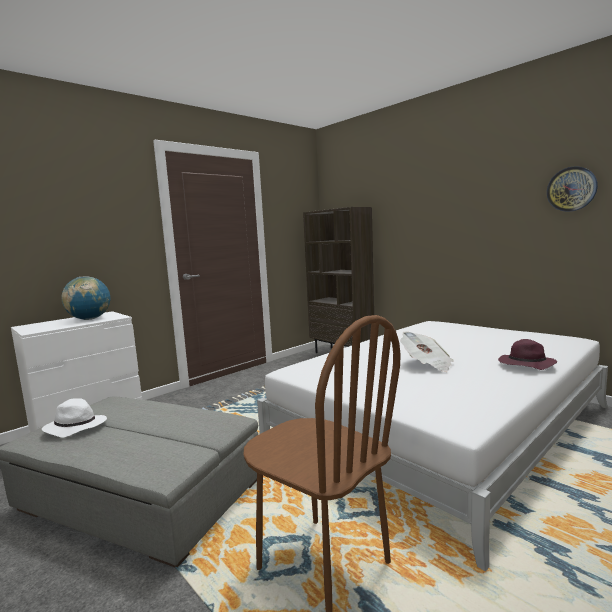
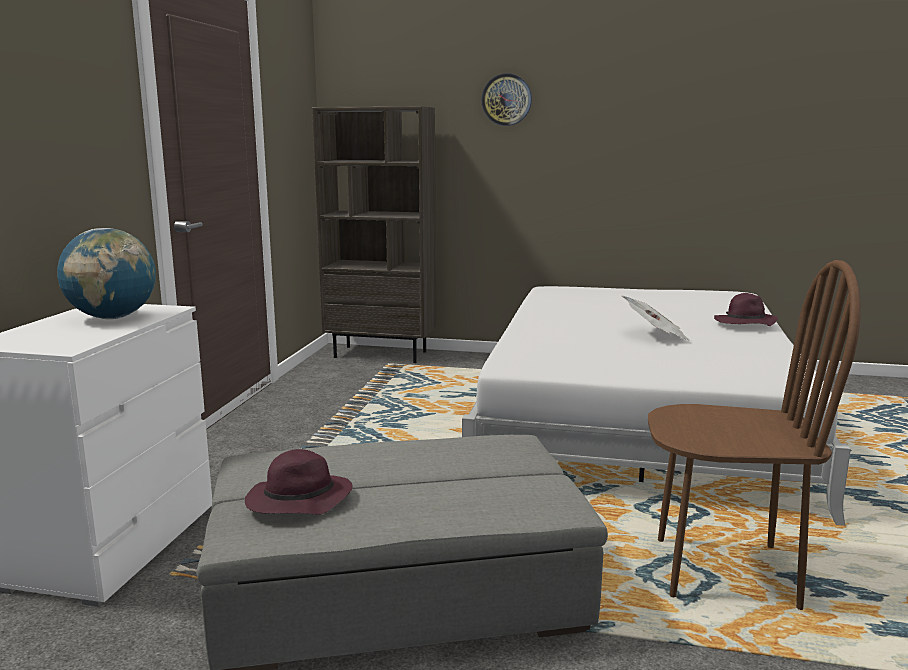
camera: 35 degrees left, 5 degrees up
white hat [42,398,107,437] -> purple hat [245,449,352,515]
wall clock [547,166,598,212] -> wall clock moved to [482,73,532,126]

